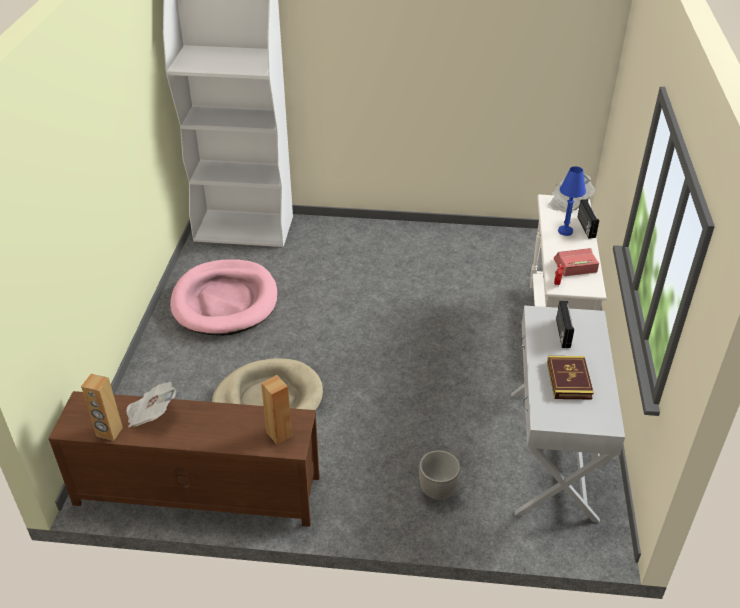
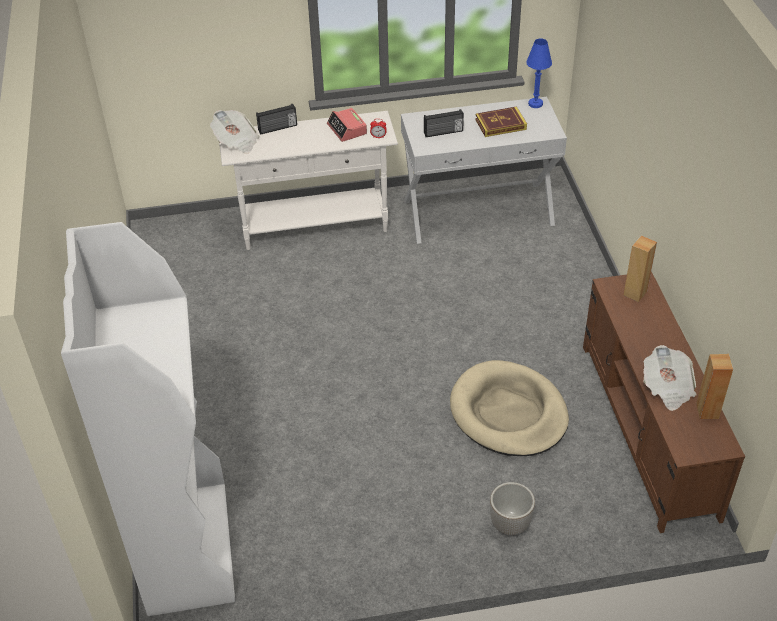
camera: 105 degrees left, 5 degrees up
pink dog bed [170,259,278,336] -> none
planter [419,450,461,500] -> planter moved to [490,482,535,535]
blue table lamp [558,166,586,236] -> blue table lamp moved to [526,39,552,108]

